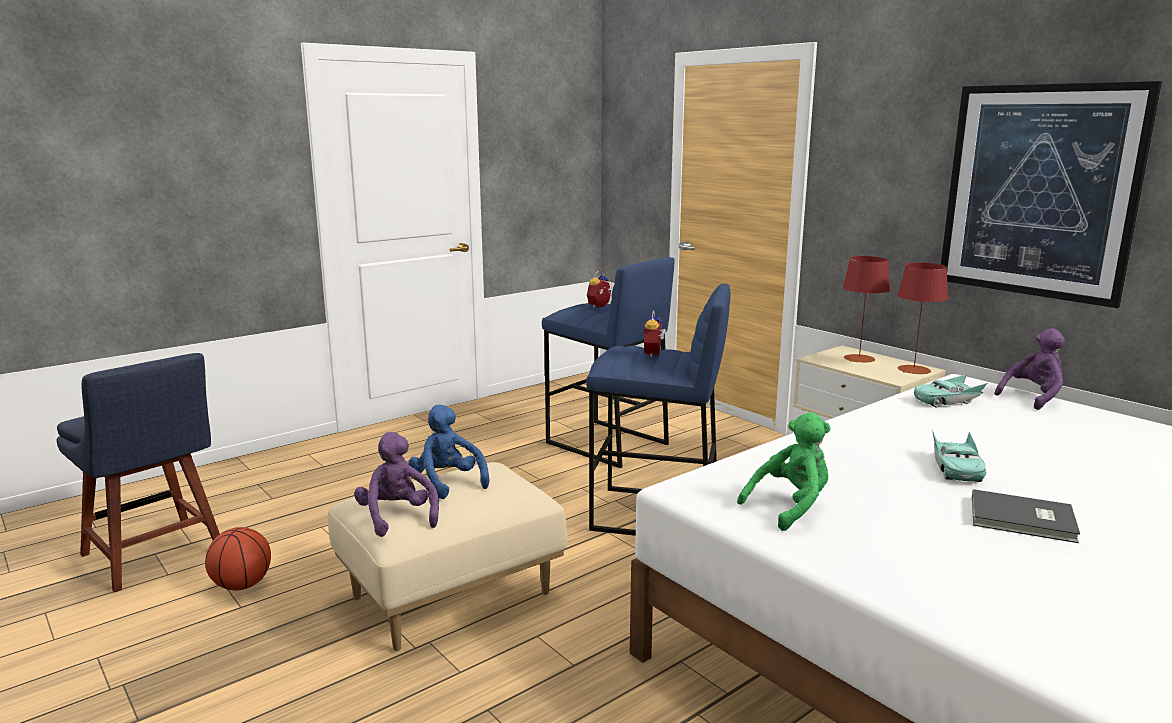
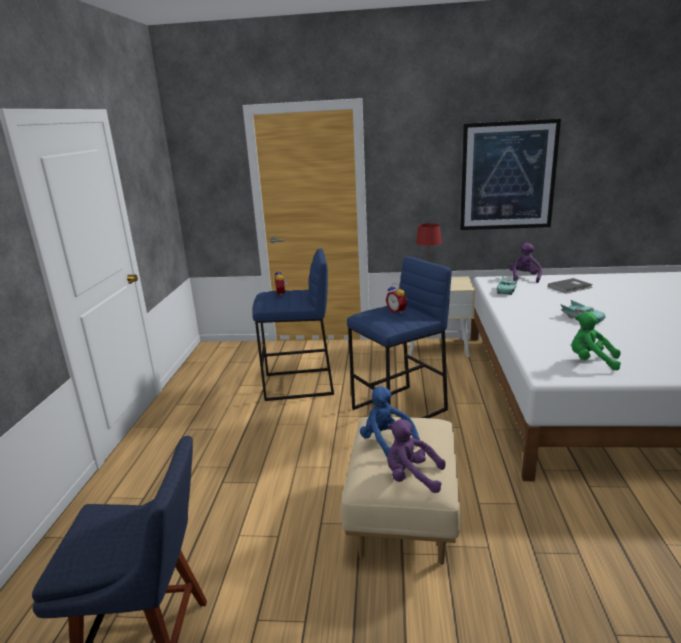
camera: 45 degrees left, 5 degrees up
basketball [205,527,271,590] -> none
blue plush toy [408,405,489,499] -> blue plush toy turned 45 degrees clockwise [360,386,420,457]
green plush toy [737,412,831,531] -> green plush toy turned 75 degrees counterclockwise [571,312,621,371]
red table lamp [897,263,948,374] -> none
grey book [972,489,1080,543] -> grey book moved to [548,278,593,294]

